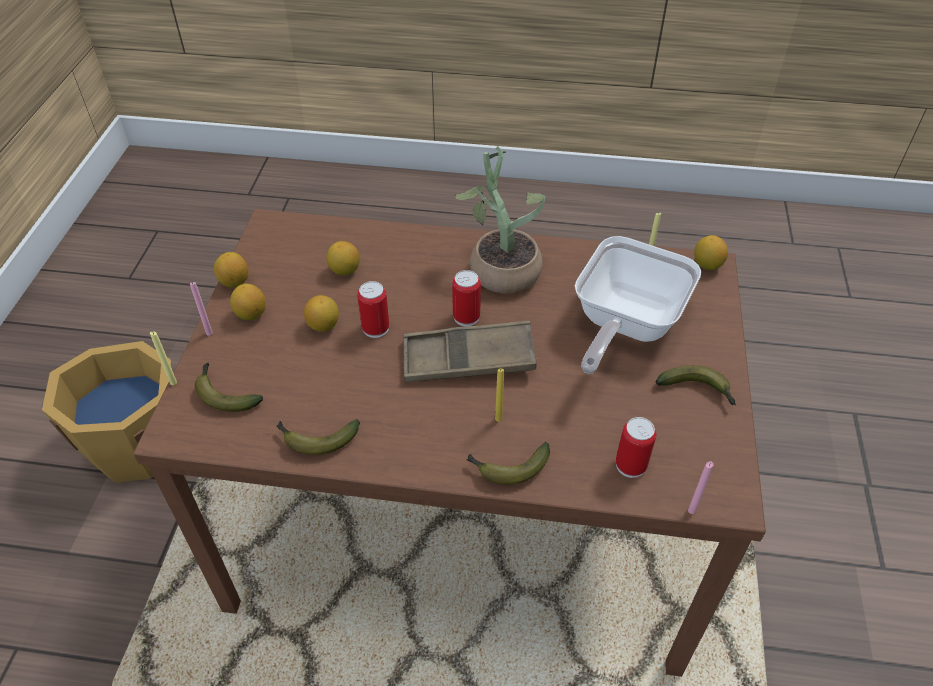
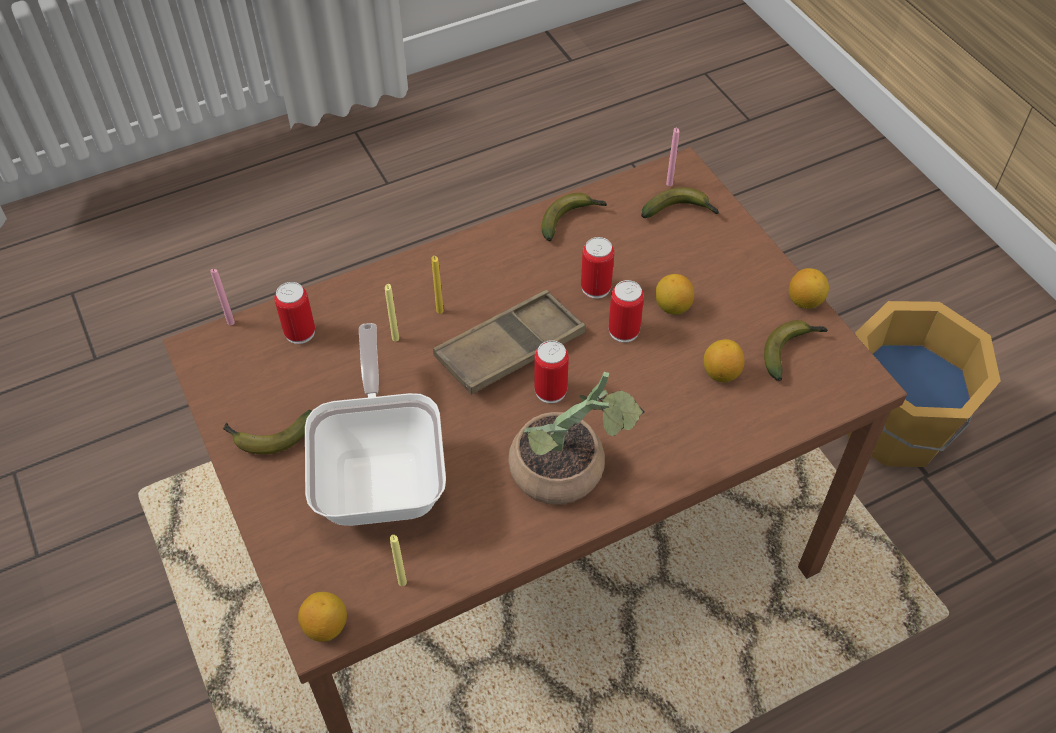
camera: 145 degrees right, 5 degrees up
yellow candle [150,331,177,385] -> yellow candle moved to [385,284,399,342]
pink candle [190,282,213,336] -> pink candle moved to [666,128,680,186]
lemon [230,284,266,320] -> none
banana [466,442,550,484] -> banana moved to [764,320,828,381]
none -> can [581,237,614,299]

